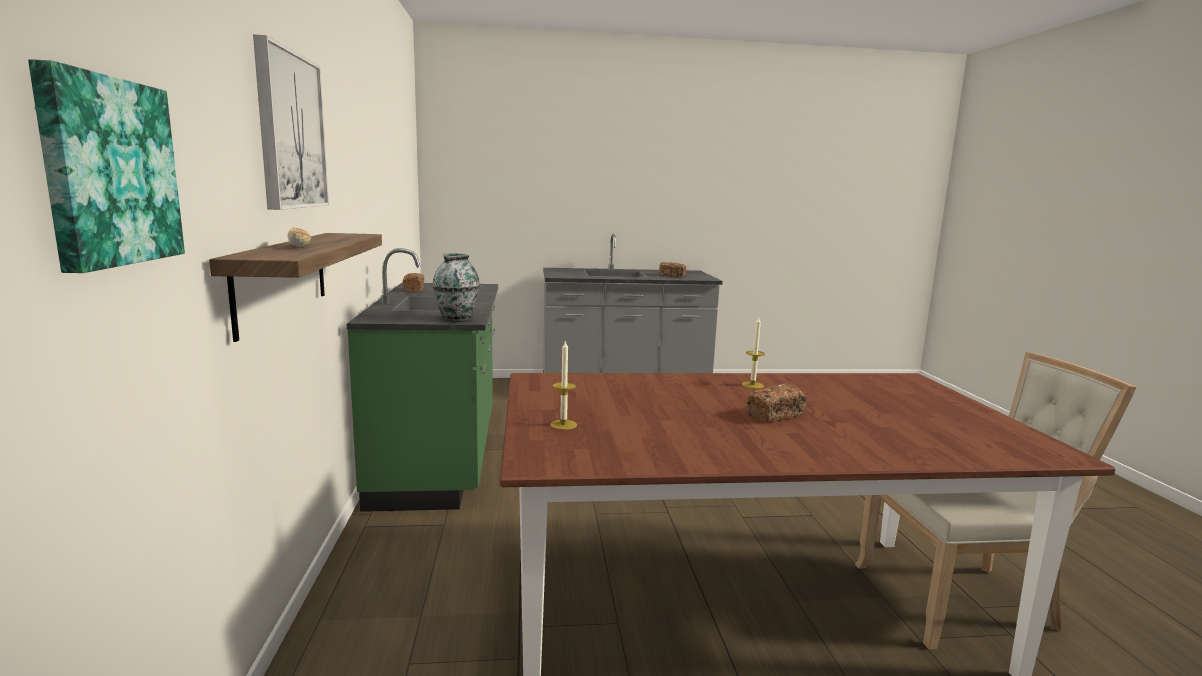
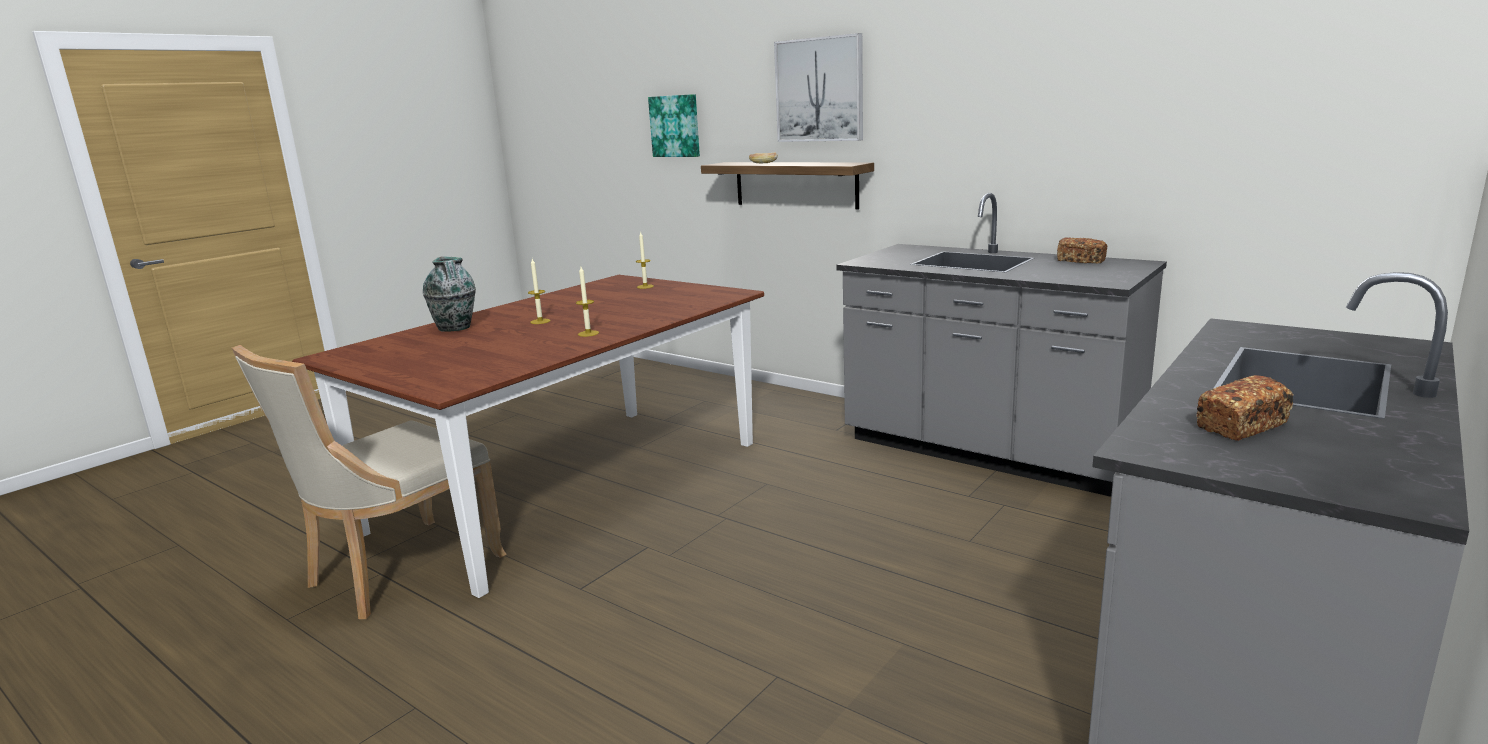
camera: 135 degrees right, 5 degrees up
green counter [347,248,498,512] -> grey counter [837,193,1167,497]
vase [432,253,480,322] -> vase moved to [423,256,476,332]
bread [747,383,806,423] -> candle [528,259,551,324]

